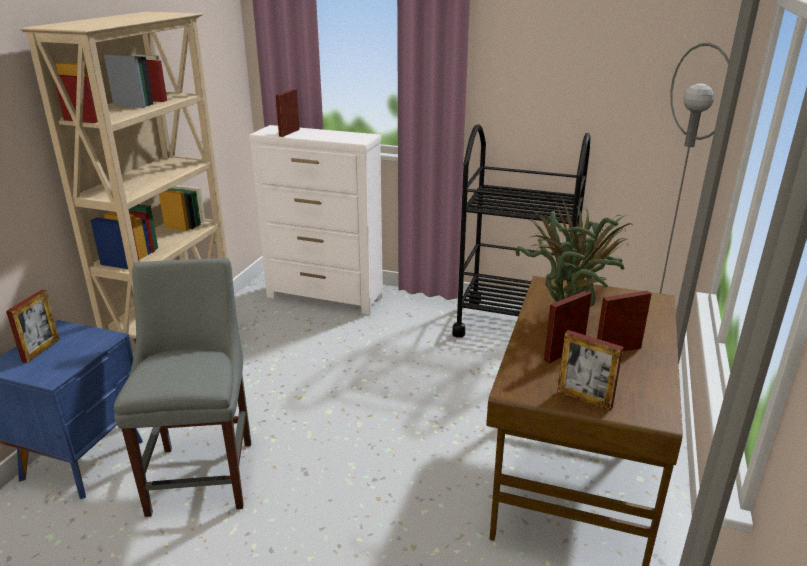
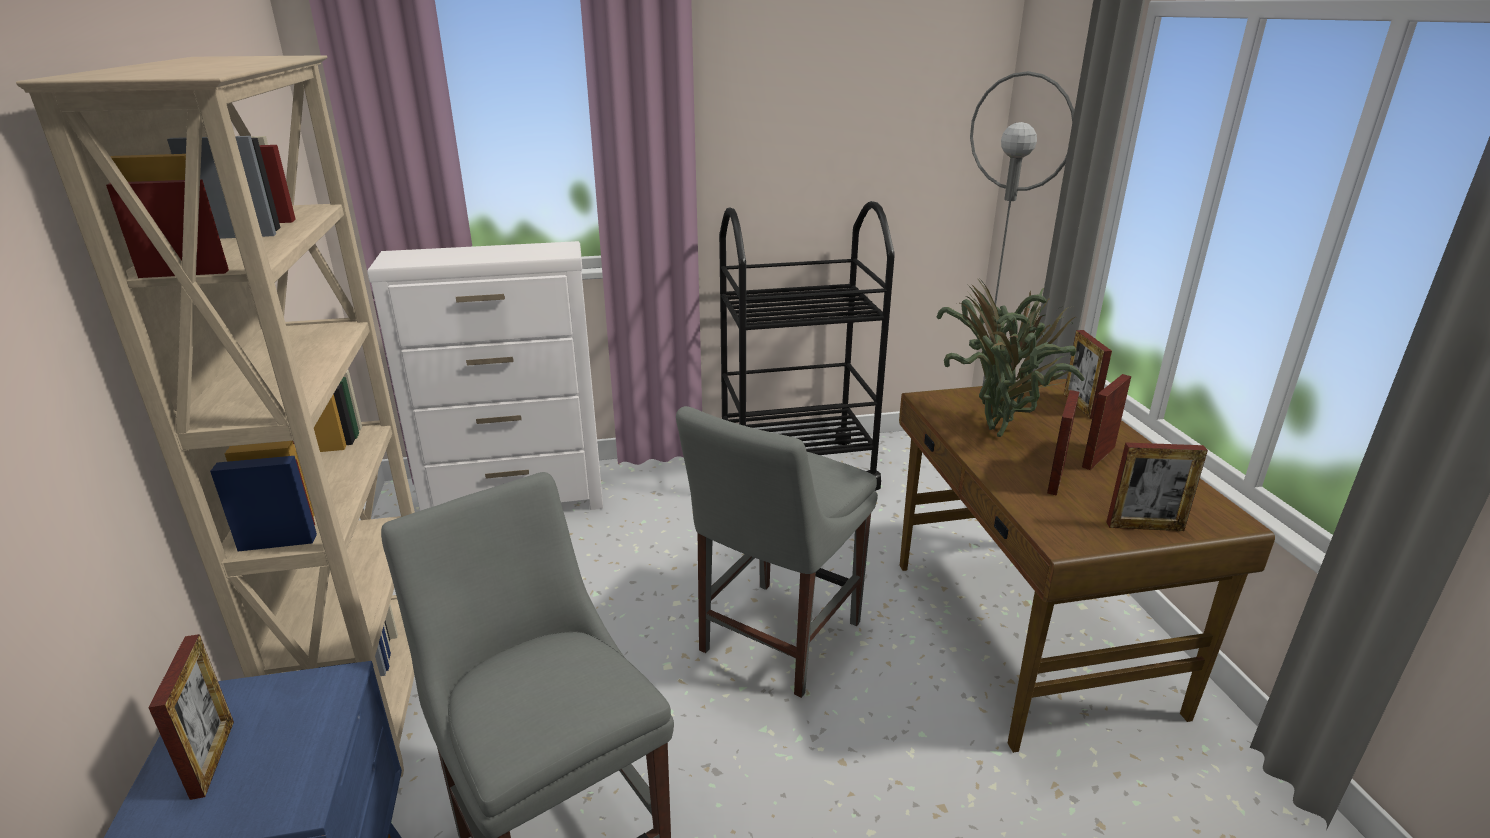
camera: 30 degrees left, 0 degrees up
picture frame [276,89,300,137] -> picture frame moved to [1064,330,1112,419]
none -> grey chair [676,406,878,698]

